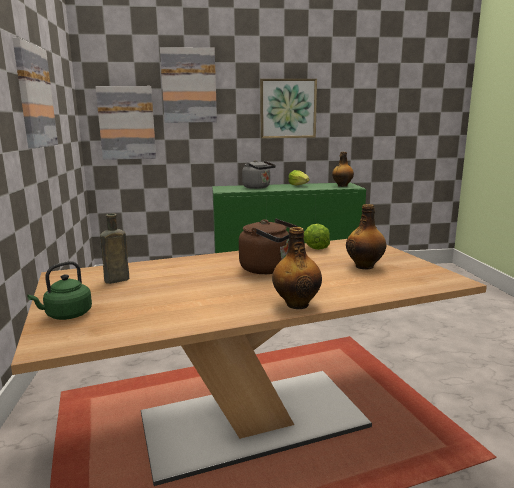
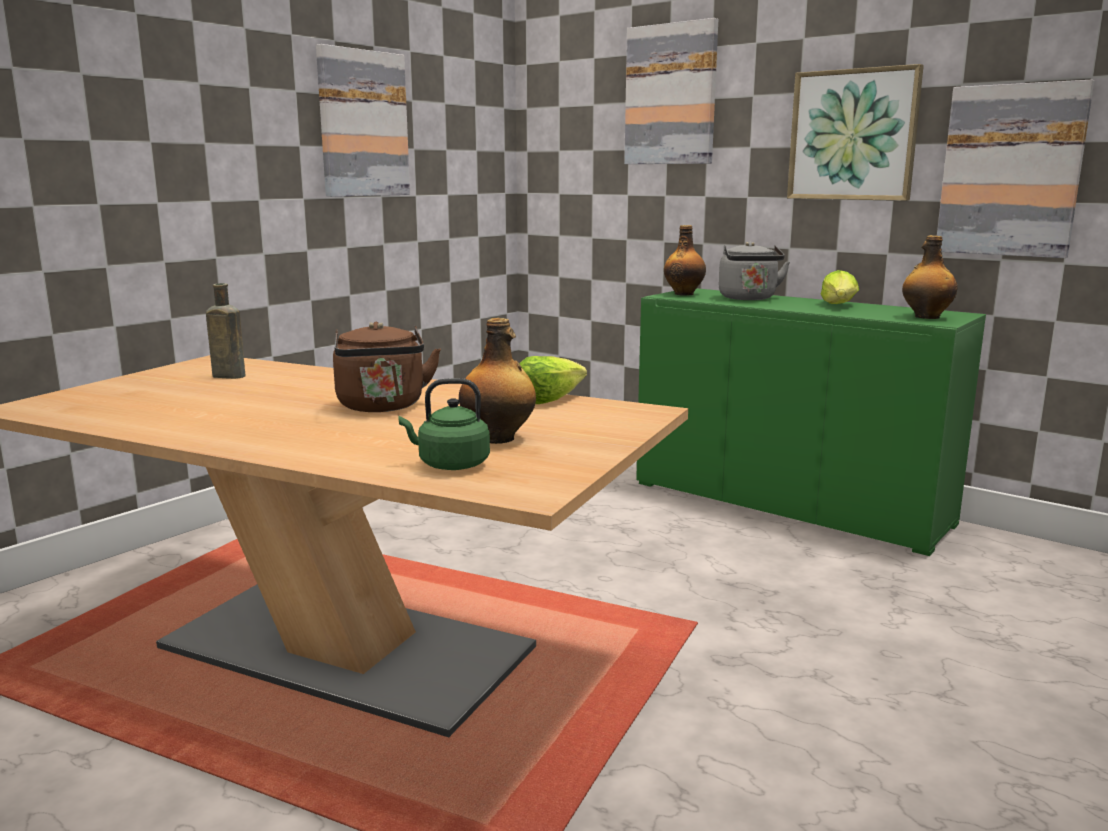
camera: 45 degrees right, 0 degrees up
green kettle [27,261,92,320] -> green kettle moved to [398,378,490,470]
picture [95,86,156,160] -> picture moved to [937,80,1094,258]
bottle [272,227,322,309] -> bottle moved to [664,225,706,296]

